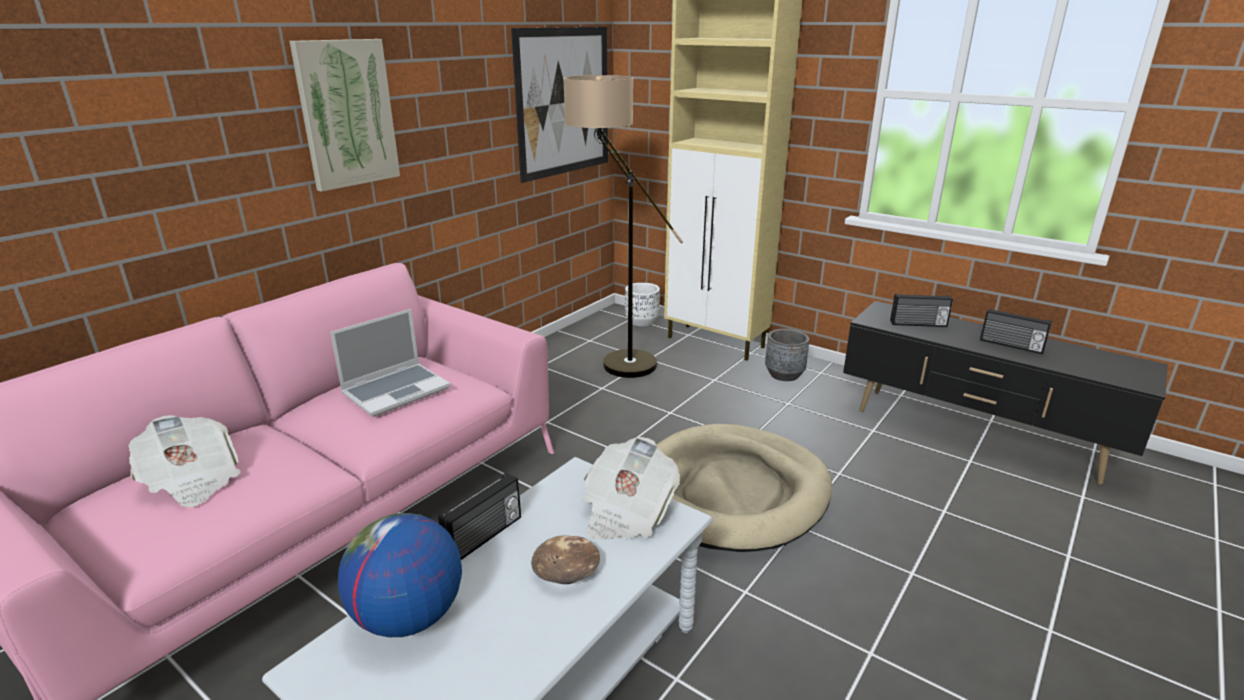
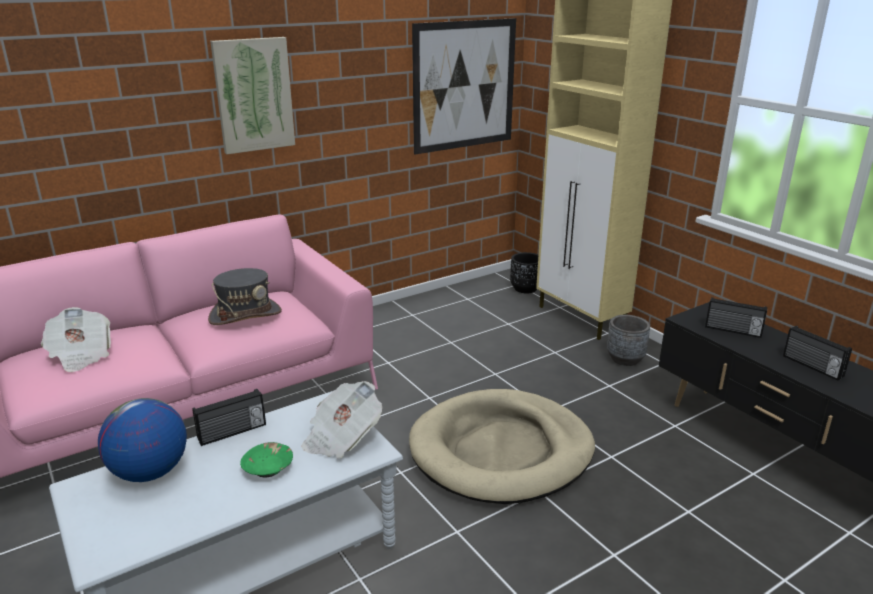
camera: 20 degrees right, 0 degrees up
laptop [330,309,451,417] -> grey hat [208,268,282,325]
brown bowl [531,535,600,584] -> green bowl [240,442,293,477]
floor lamp [563,75,683,378] -> none
white planter [625,283,660,326] -> black planter [510,252,539,293]

